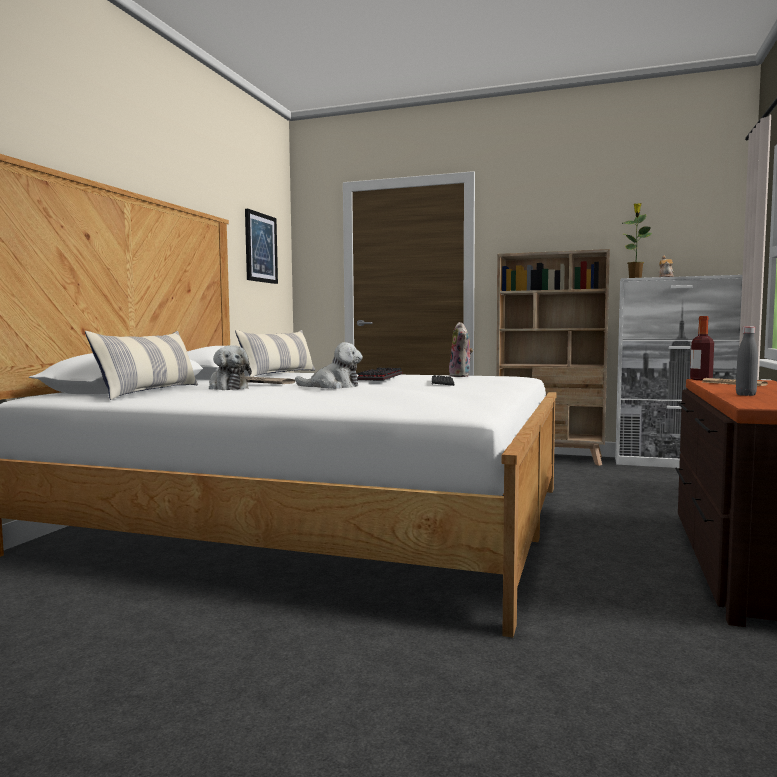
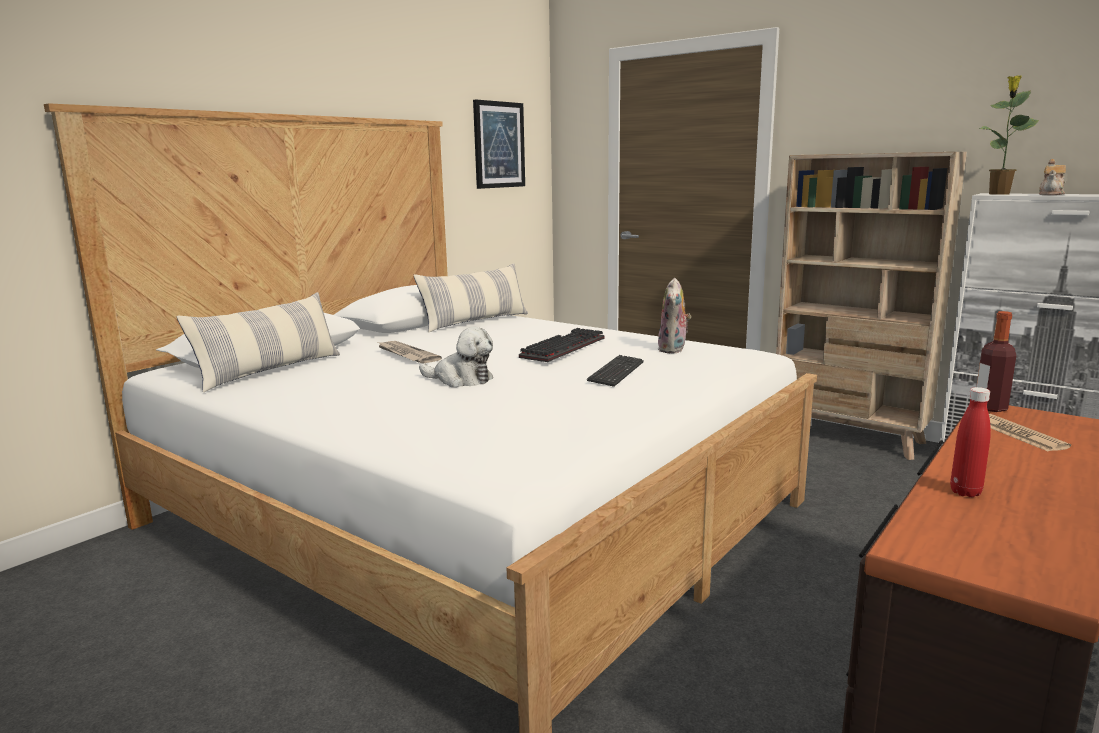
camera: 20 degrees right, 10 degrees up
plush toy [209,345,252,390] -> none
grey bottle [736,326,758,396] -> red bottle [950,387,991,497]

